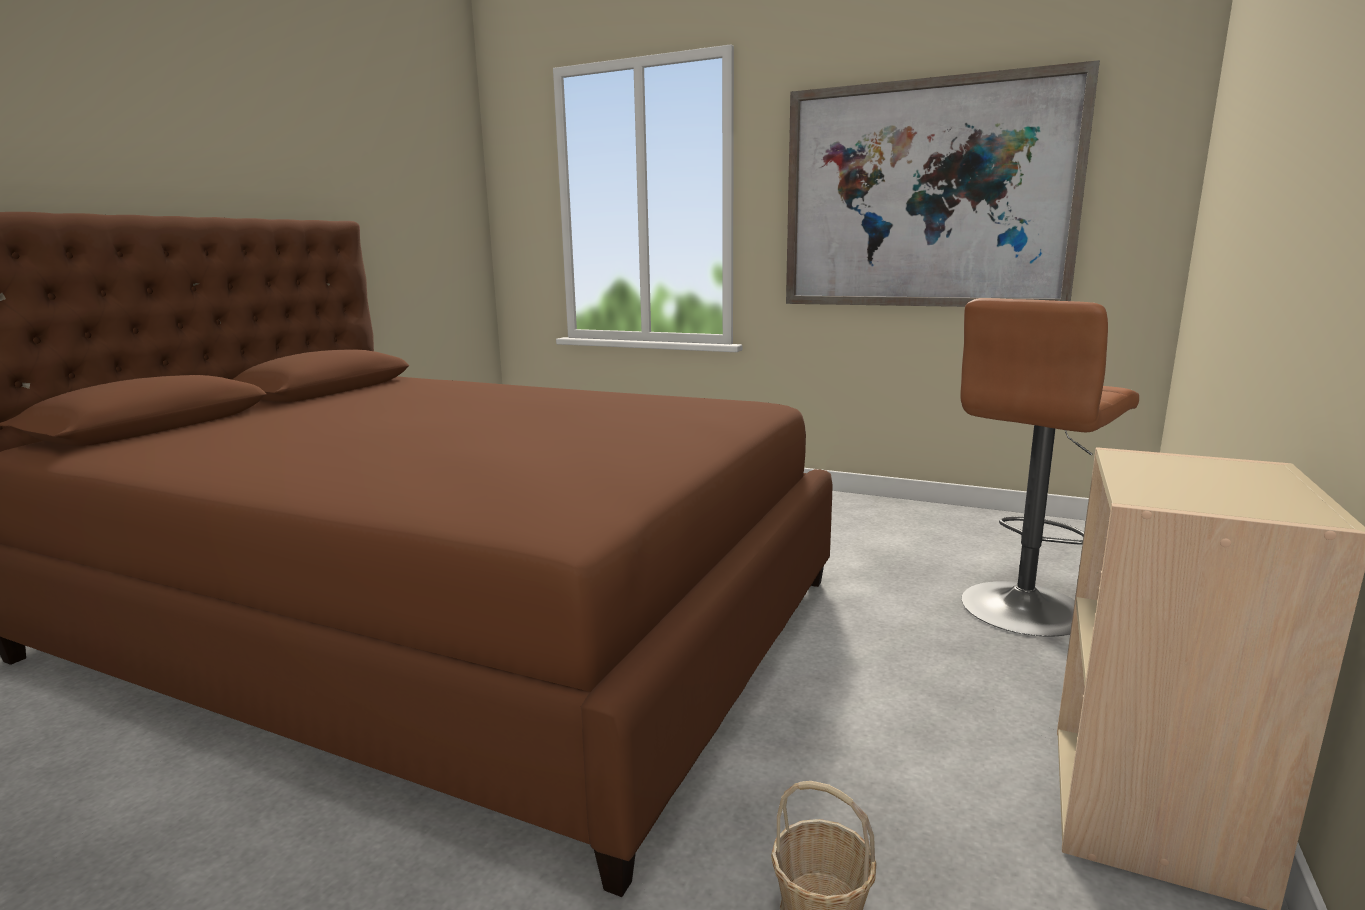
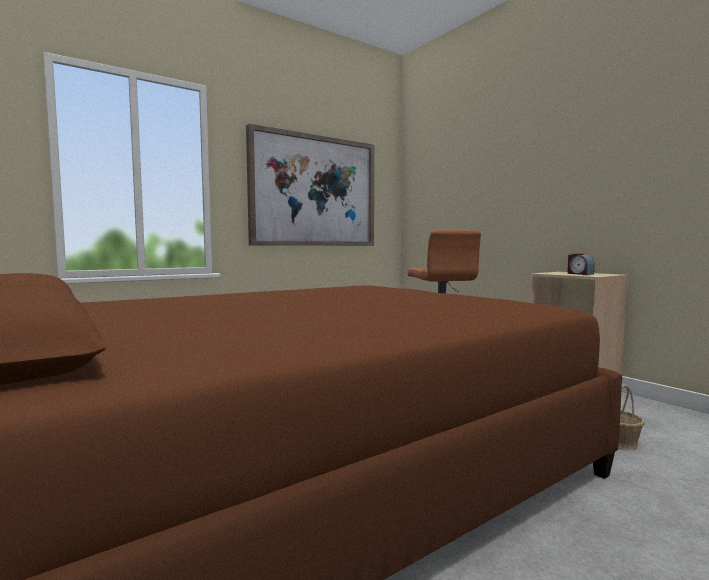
camera: 60 degrees left, 10 degrees down
none -> alarm clock [567,254,595,275]

